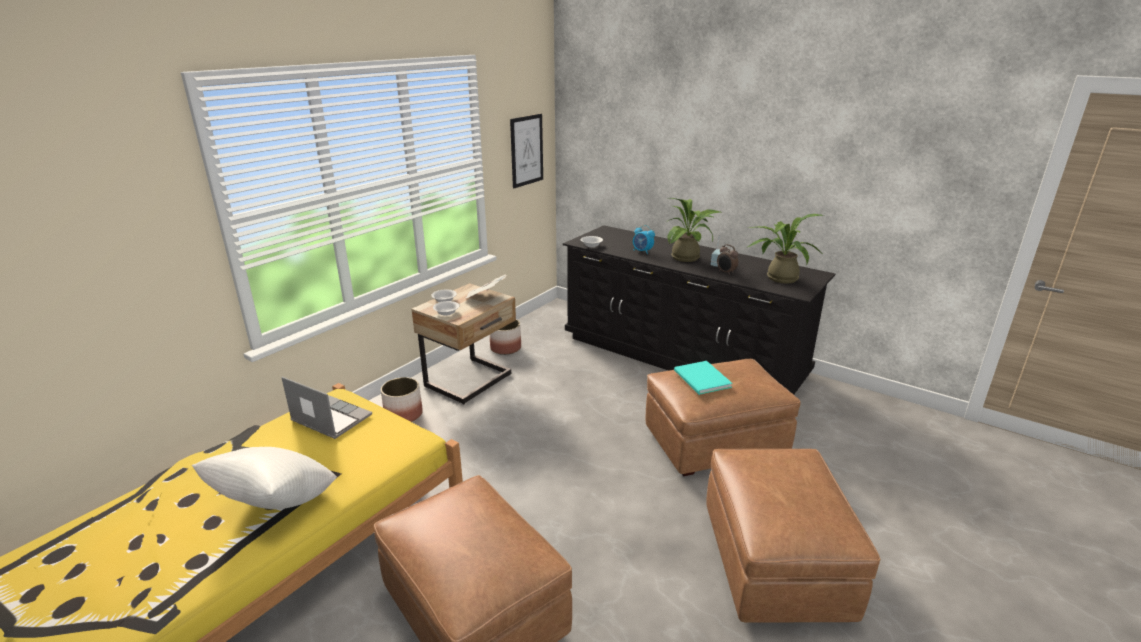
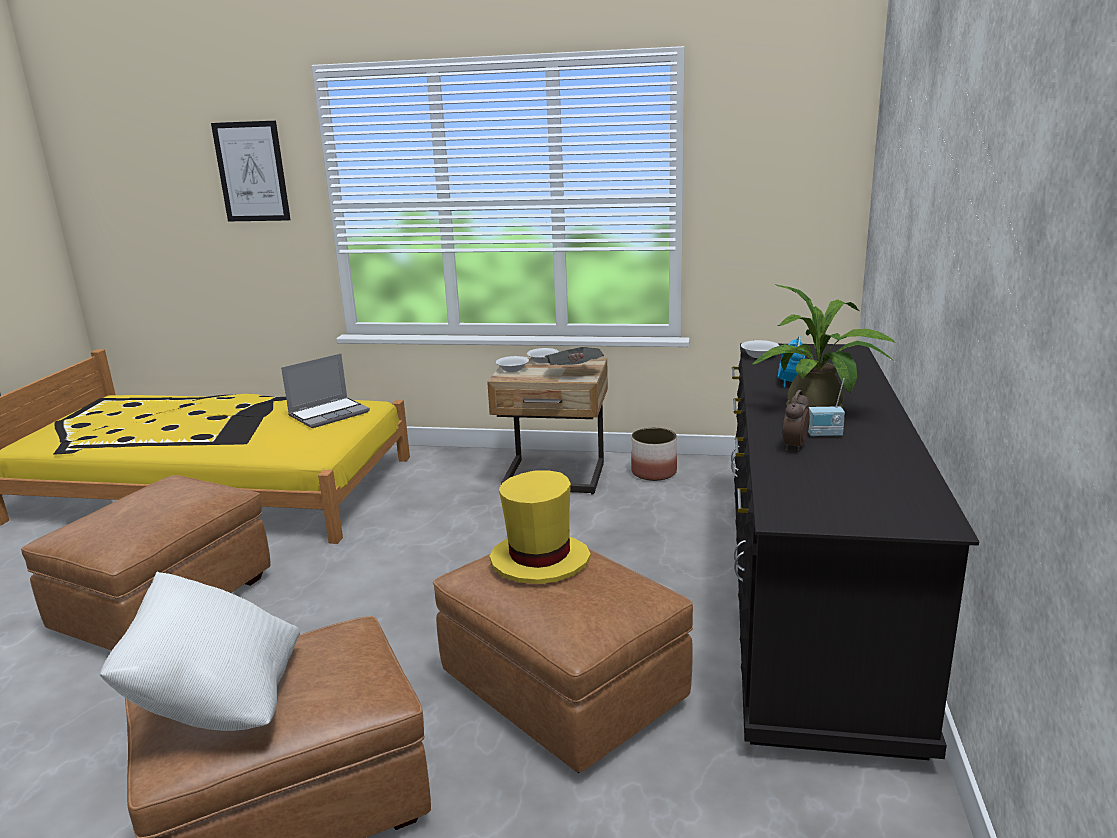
camera: 65 degrees right, 5 degrees down
white pillow [192,447,337,509] -> white pillow moved to [100,571,300,731]
laptop [281,377,372,439] -> laptop turned 45 degrees clockwise [281,353,370,428]
planter [381,377,423,422] -> none
picture [510,114,543,188] -> picture moved to [211,121,290,221]
turquoise book [674,361,732,395] -> yellow hat [490,470,591,584]
potted plant [748,214,824,284] -> none

